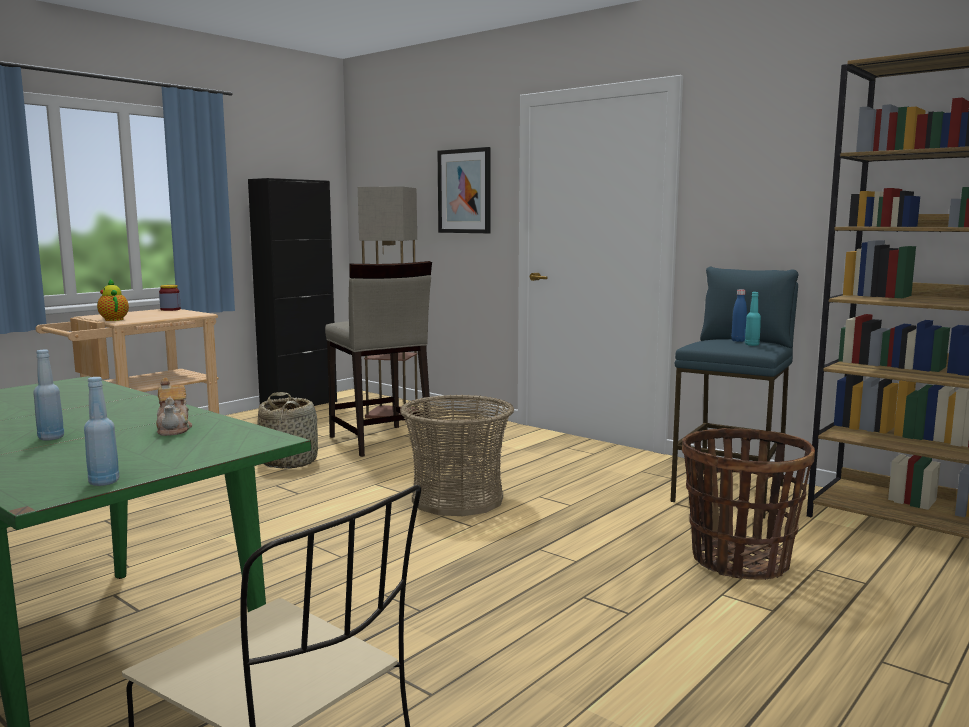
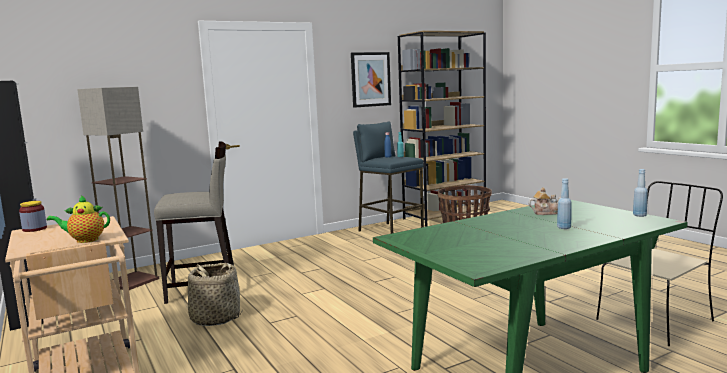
camera: 70 degrees left, 0 degrees up
basket [400,394,514,516] -> none
picture [438,147,491,233] -> picture moved to [351,52,391,108]

